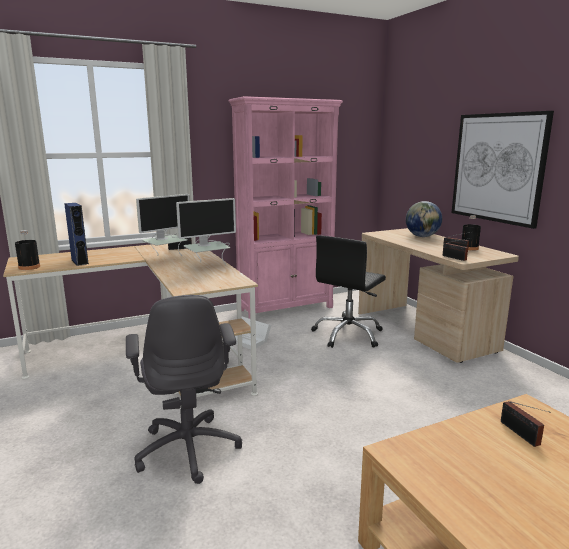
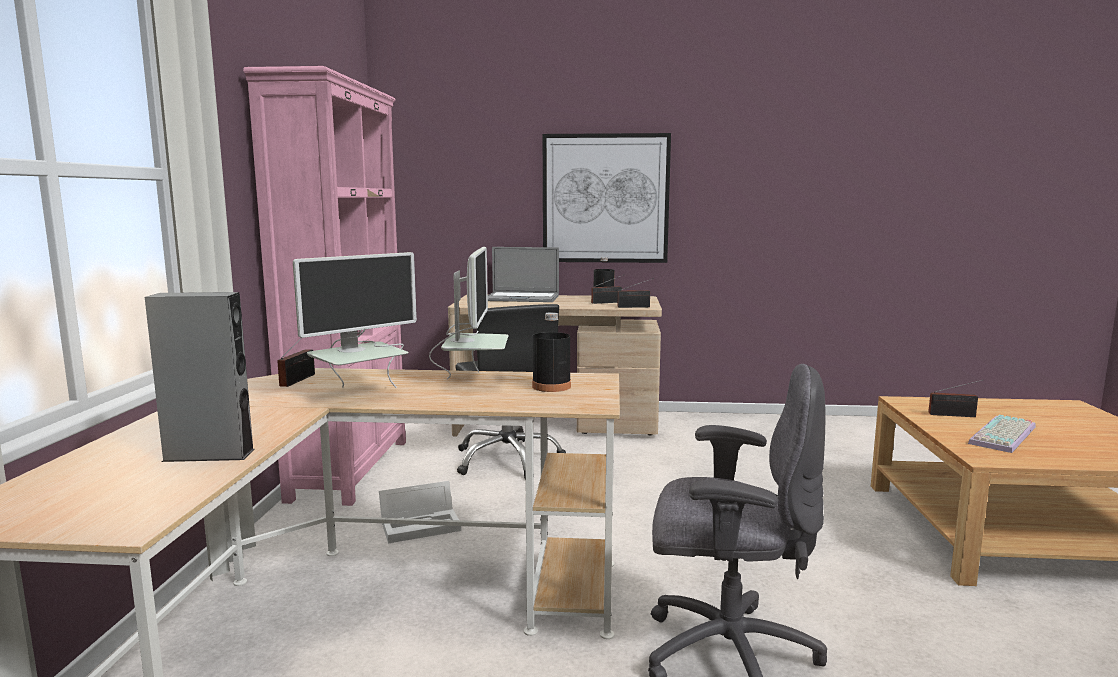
camera: 60 degrees left, 5 degrees down
black bottle [15,230,40,270] -> black bottle moved to [532,312,571,392]
blue speaker [64,203,88,266] -> grey speaker [145,292,255,462]
monitor [136,194,190,256] -> monitor turned 60 degrees clockwise [293,252,417,388]
globe [406,201,442,237] -> laptop [488,247,559,302]
none -> keyboard [968,415,1036,453]

